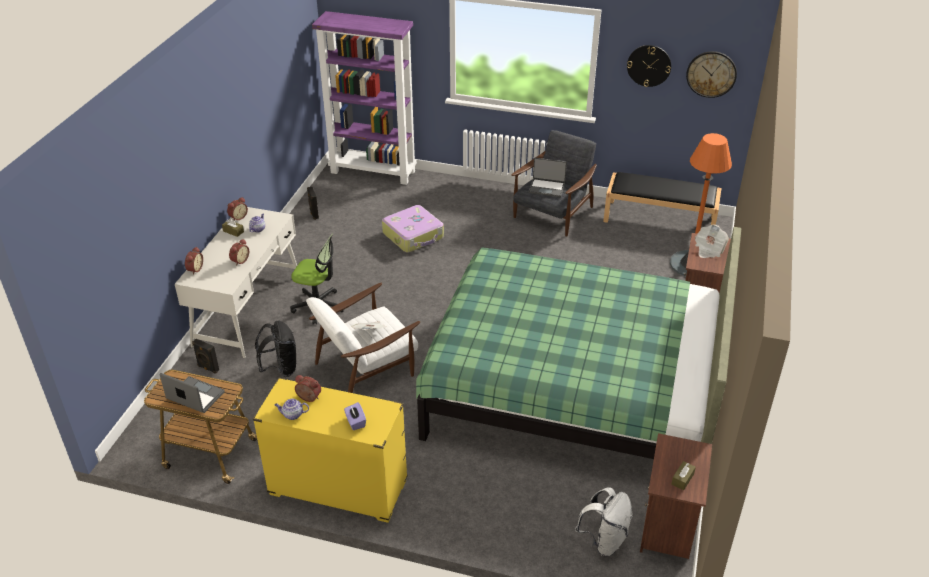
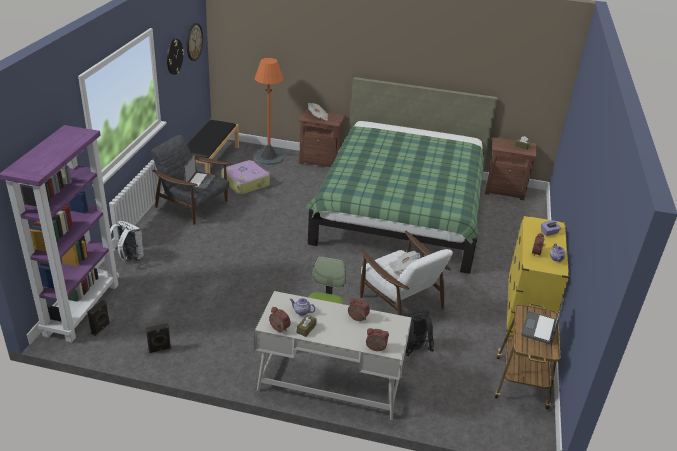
camera: 95 degrees left, 5 degrees down
black speaker [192,339,219,374] -> black speaker moved to [87,300,110,336]
suitcase [382,205,444,253] -> suitcase moved to [221,160,270,195]
white backpack [575,487,633,556] -> white backpack moved to [110,221,144,262]

